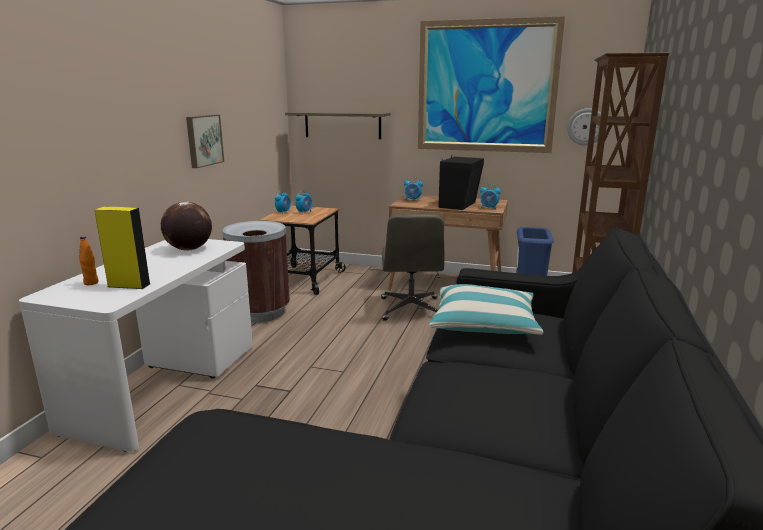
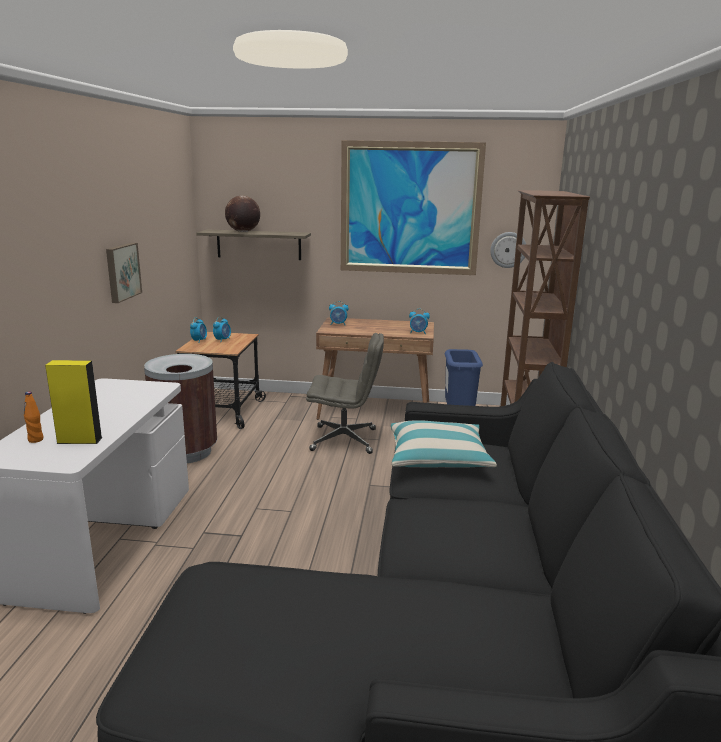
camera: 10 degrees left, 0 degrees up
globe [161,202,212,250] -> globe moved to [225,196,260,232]
grey office chair [381,214,444,321] -> grey office chair turned 75 degrees counterclockwise [306,333,384,454]
black speaker [438,155,484,210] -> none

